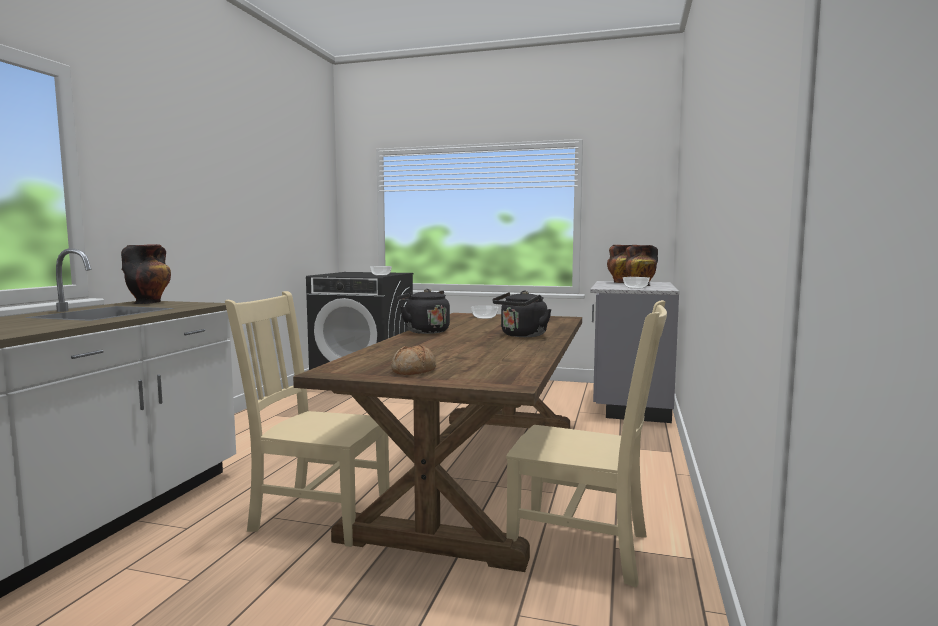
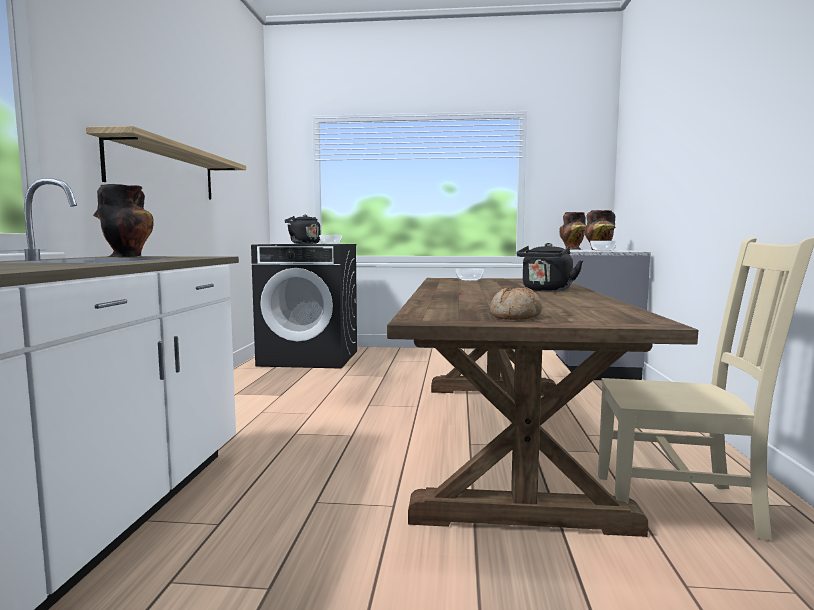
camera: 10 degrees left, 0 degrees up
beige chair [225,291,390,547] -> none
black kettle [398,289,450,334] -> black kettle moved to [284,215,320,244]
none -> shelf [86,126,246,200]

